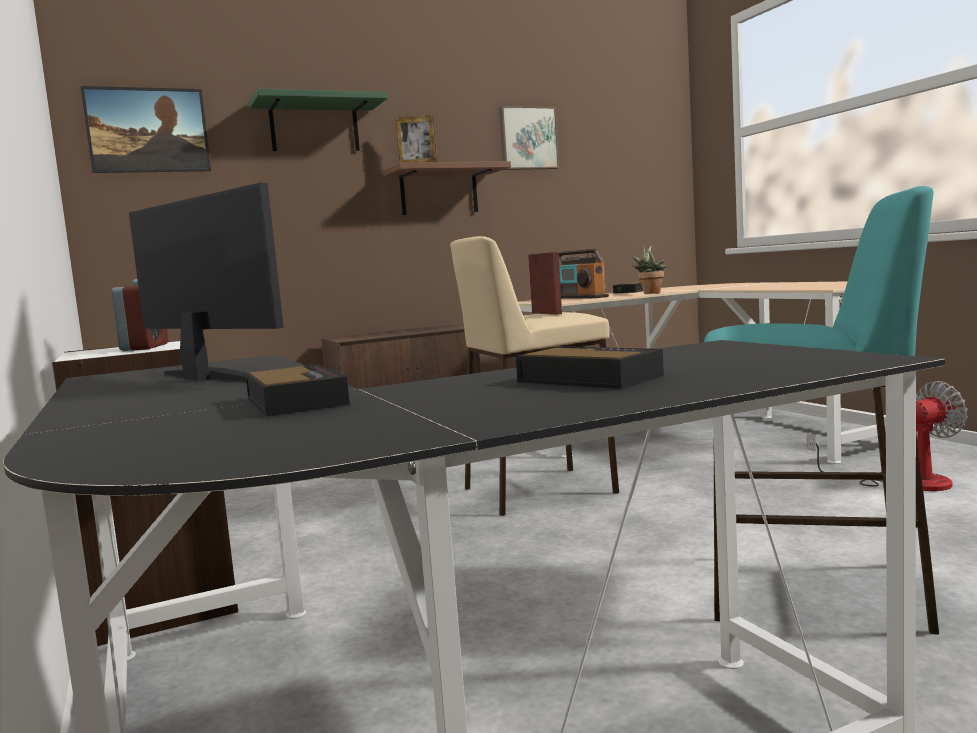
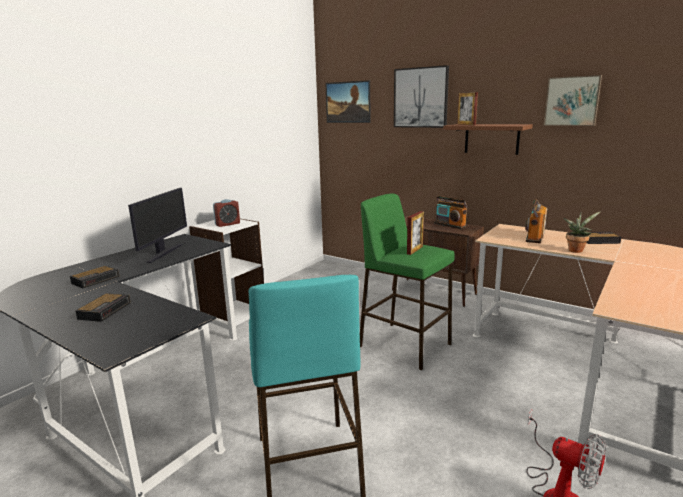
camera: 60 degrees right, 10 degrees up
green shelf [249,88,388,151] -> picture [394,65,449,128]
beige stool [450,236,619,516] -> green stool [360,193,455,370]
none -> radio [434,196,468,229]

